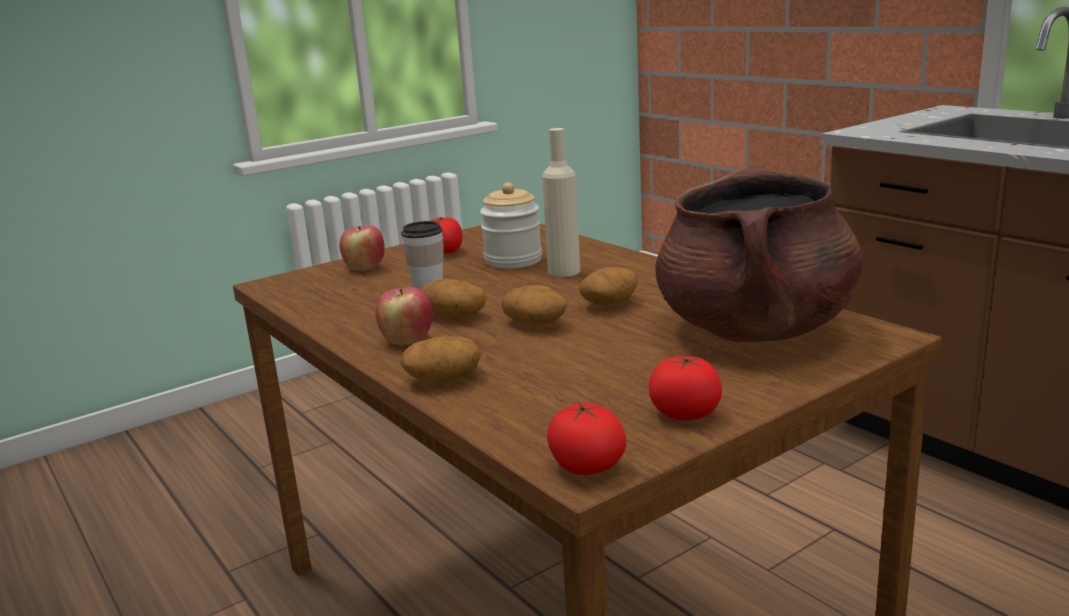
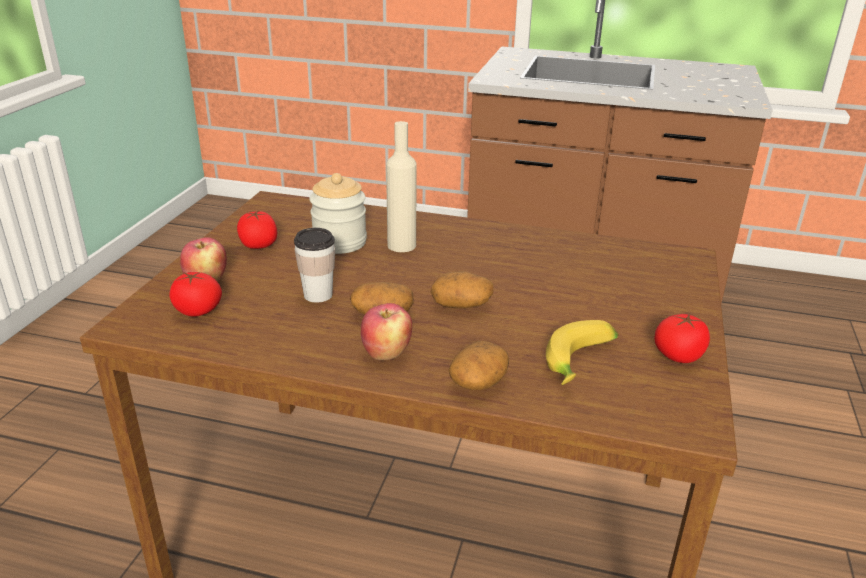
camera: 40 degrees left, 10 degrees up
tomato [547,401,626,475] -> tomato moved to [169,272,222,317]
potato [579,267,638,305] -> none
brown cooking pot [655,168,862,342] -> none
none -> banana [546,320,618,385]

